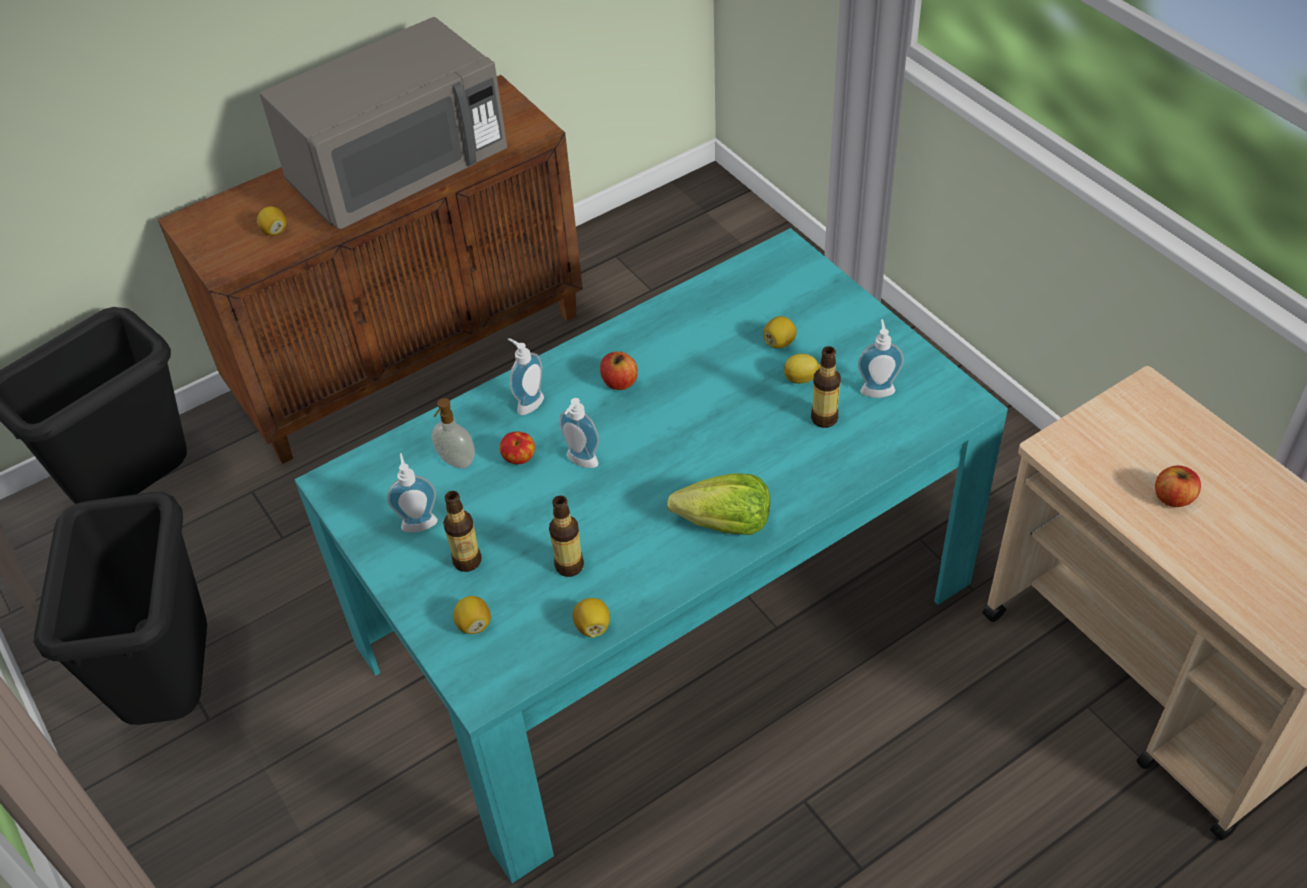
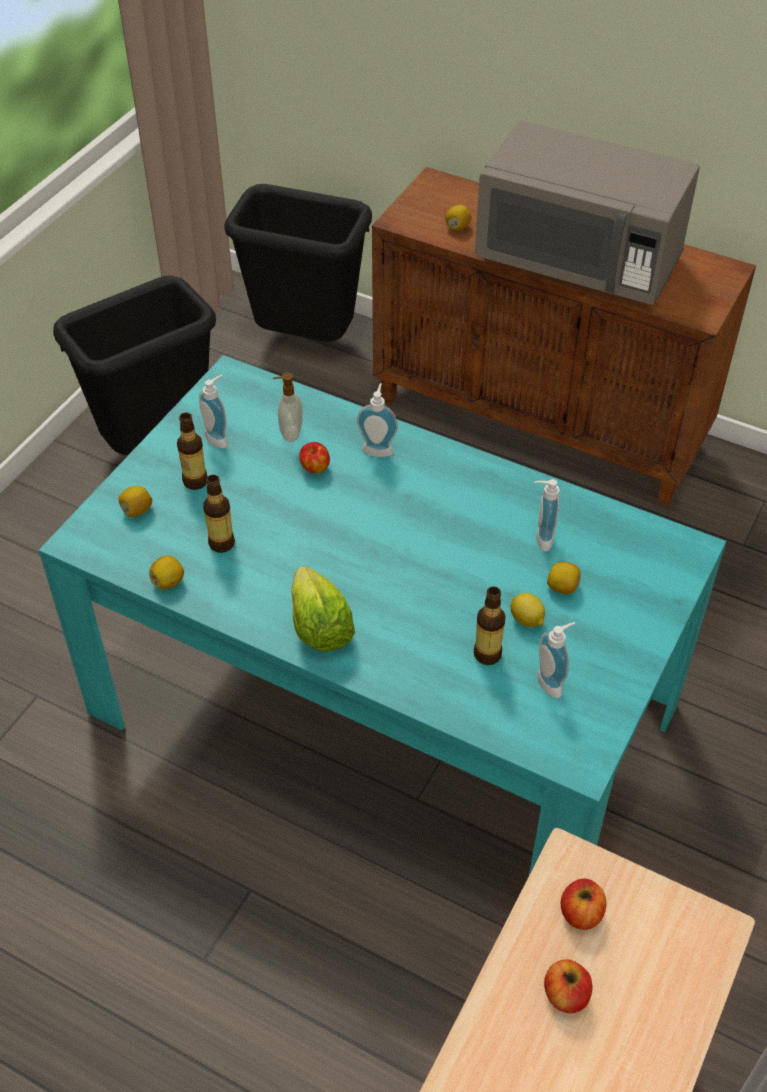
camera: 60 degrees right, 0 degrees up
soap dispenser [559,398,599,468] -> soap dispenser moved to [535,479,560,552]
apple [600,351,638,390] -> apple moved to [561,879,606,930]

